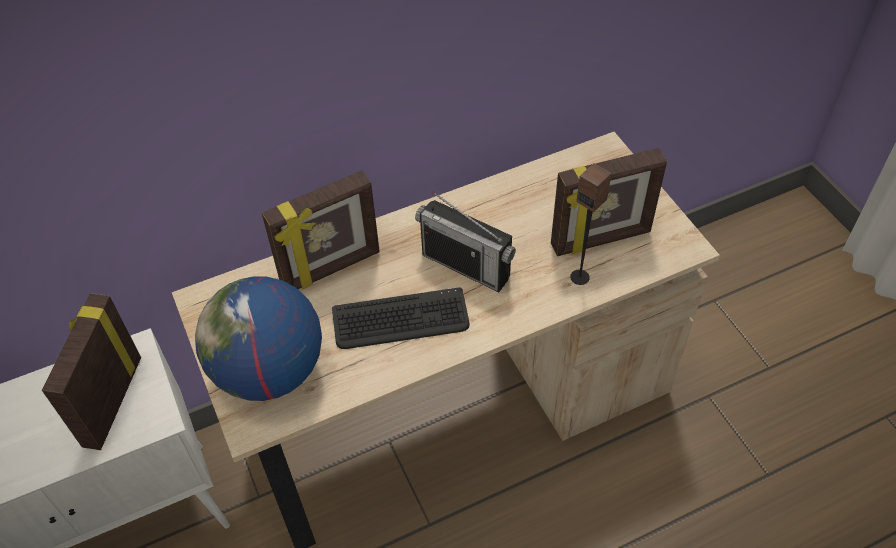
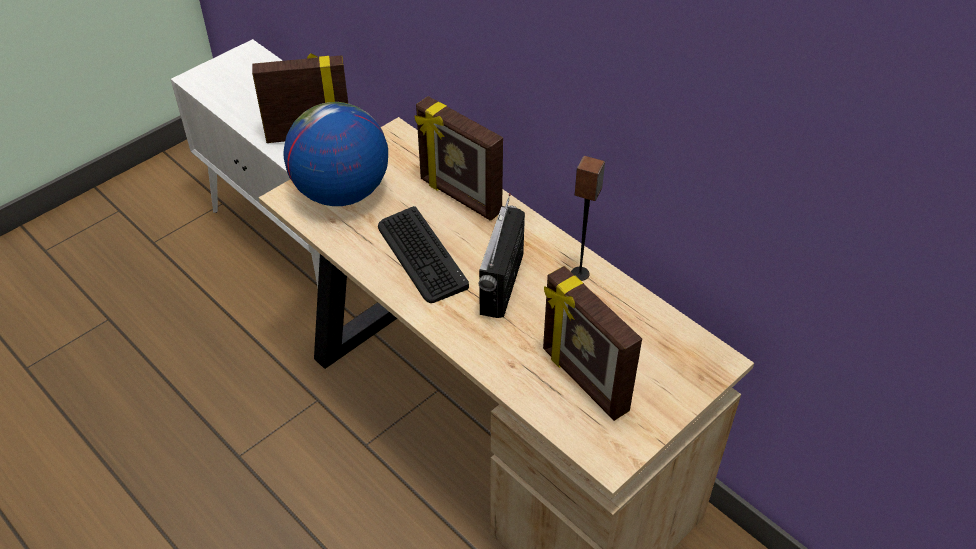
camera: 70 degrees right, 5 degrees down
speaker [570,163,612,285] -> speaker moved to [571,156,605,281]

